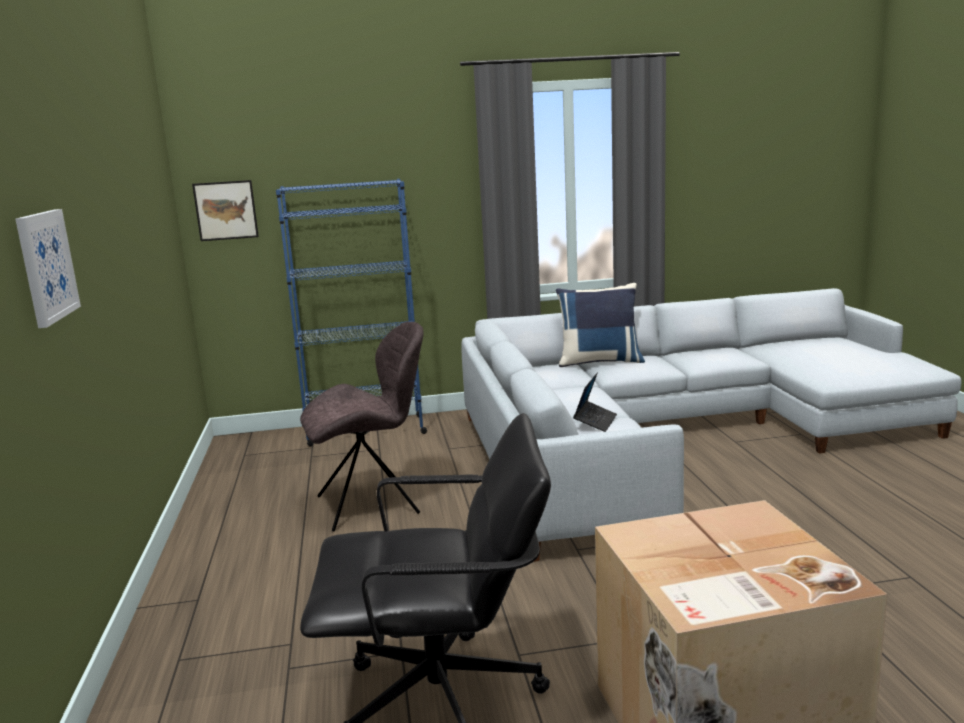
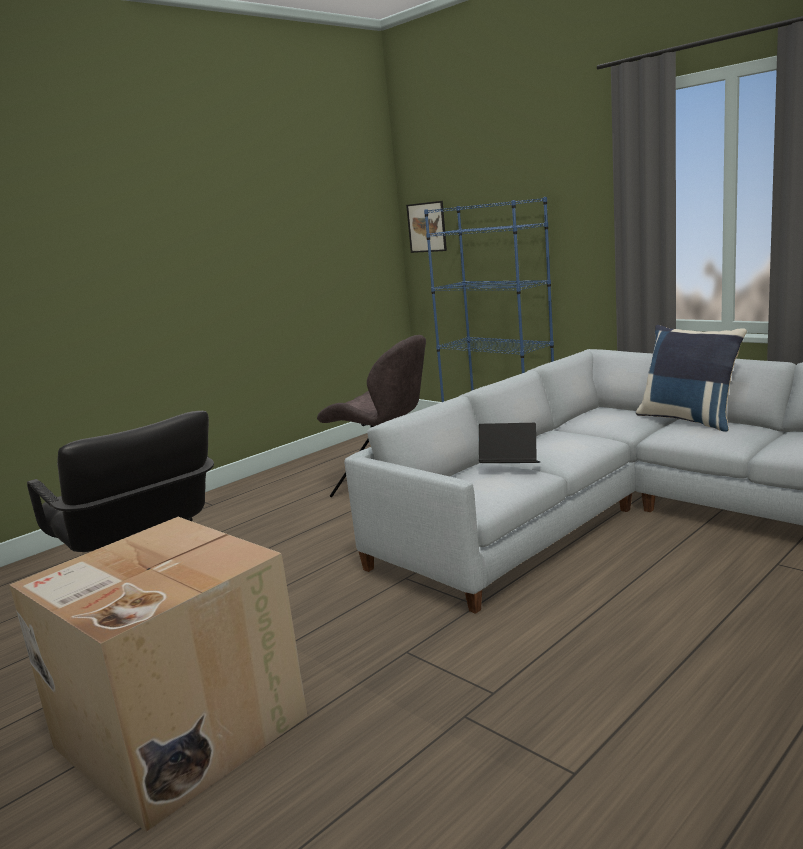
camera: 55 degrees right, 0 degrees up
picture [15,209,81,328] -> none
laptop [573,373,617,432] -> laptop turned 150 degrees counterclockwise [479,423,540,463]

